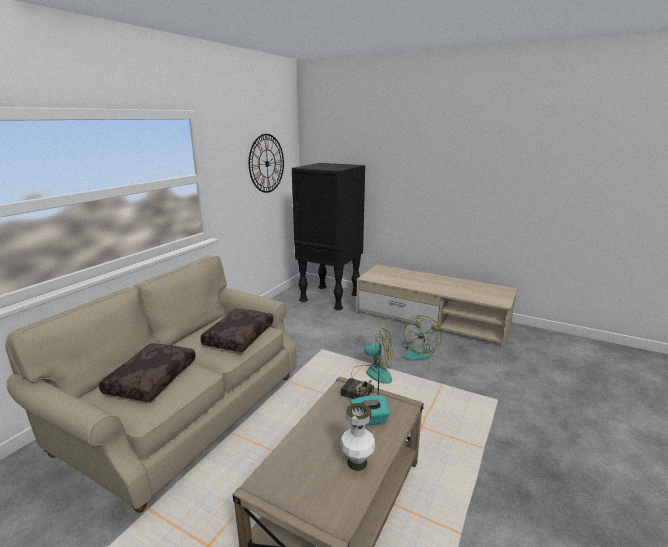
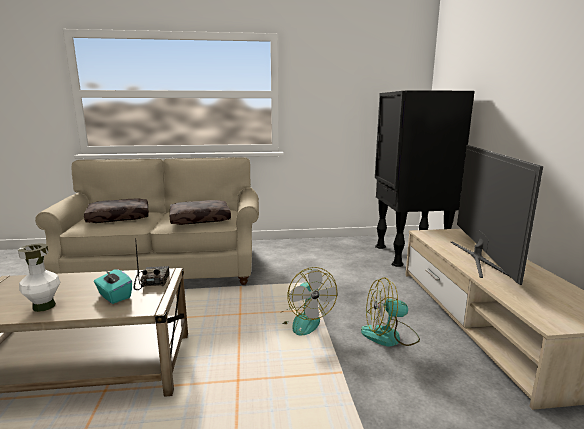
camera: 55 degrees right, 5 degrees down
wall clock [249,134,284,193] -> none
none -> television [450,145,543,285]

